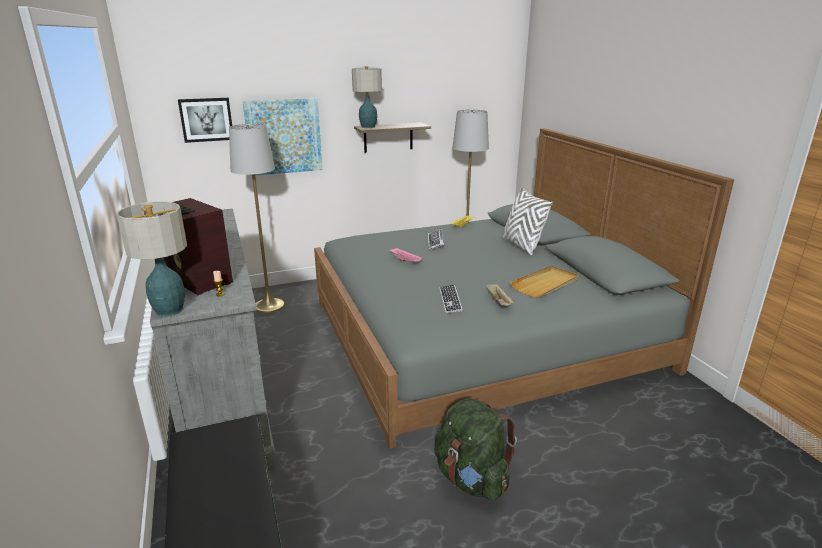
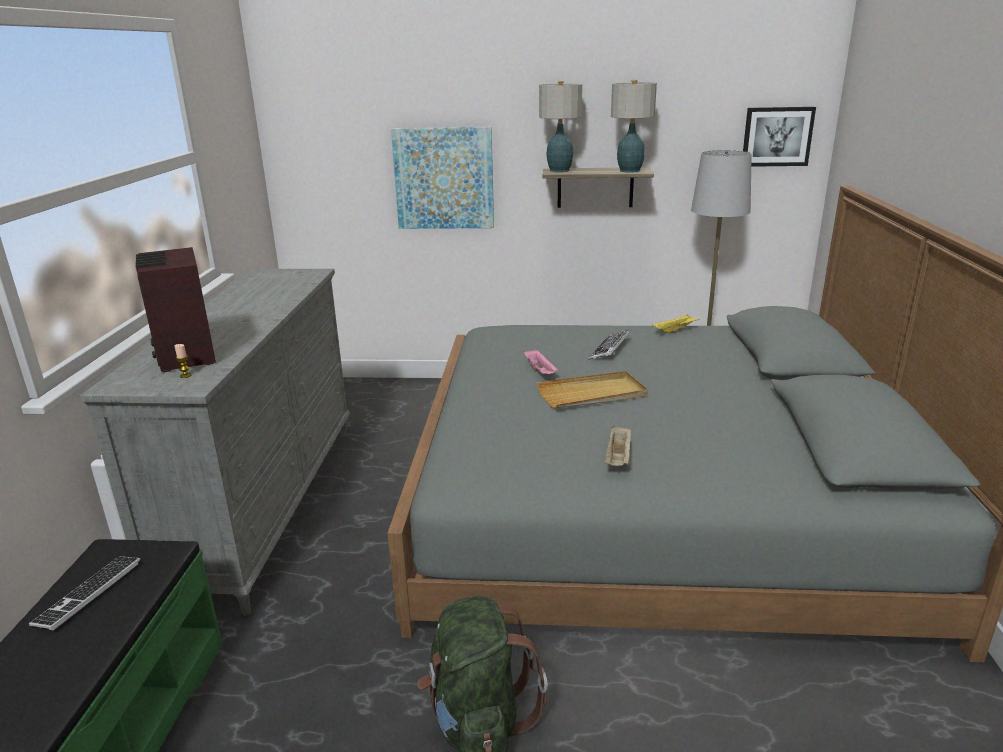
camera: 25 degrees right, 0 degrees up
table lamp [117,201,187,316] -> table lamp moved to [611,80,657,173]
picture [178,98,232,143] -> picture moved to [743,107,816,167]
grey floor lamp [229,124,285,313] -> none
keyboard [439,285,463,313] -> keyboard moved to [29,556,141,630]
white pillow [502,187,553,255] -> none
beige tray [510,266,579,298] -> beige tray moved to [537,371,648,408]

